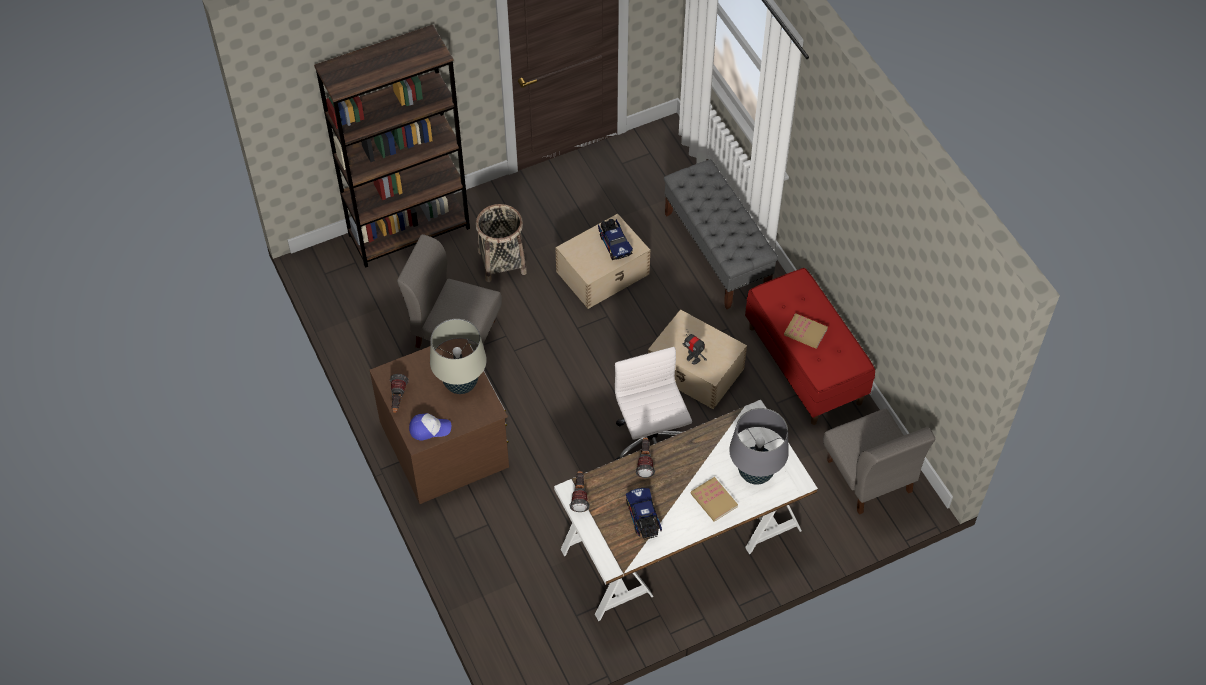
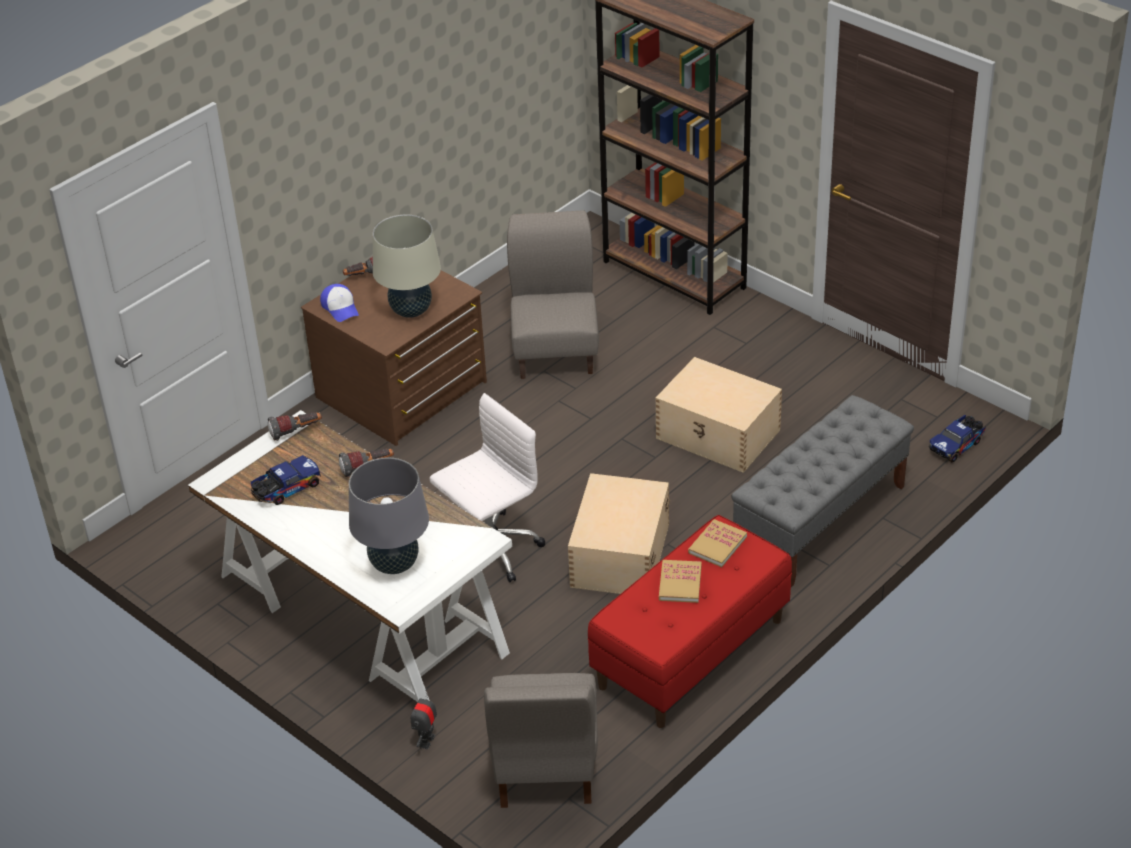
camera: 70 degrees right, 15 degrees down
basket [476,204,527,282] -> none
toy truck [598,219,633,260] -> toy truck moved to [929,415,986,462]
toy robot [682,329,707,365] -> toy robot moved to [411,688,437,749]
book [691,477,738,522] -> book moved to [688,519,747,567]
grey chair [823,409,935,515] -> grey chair turned 45 degrees counterclockwise [484,673,598,808]

